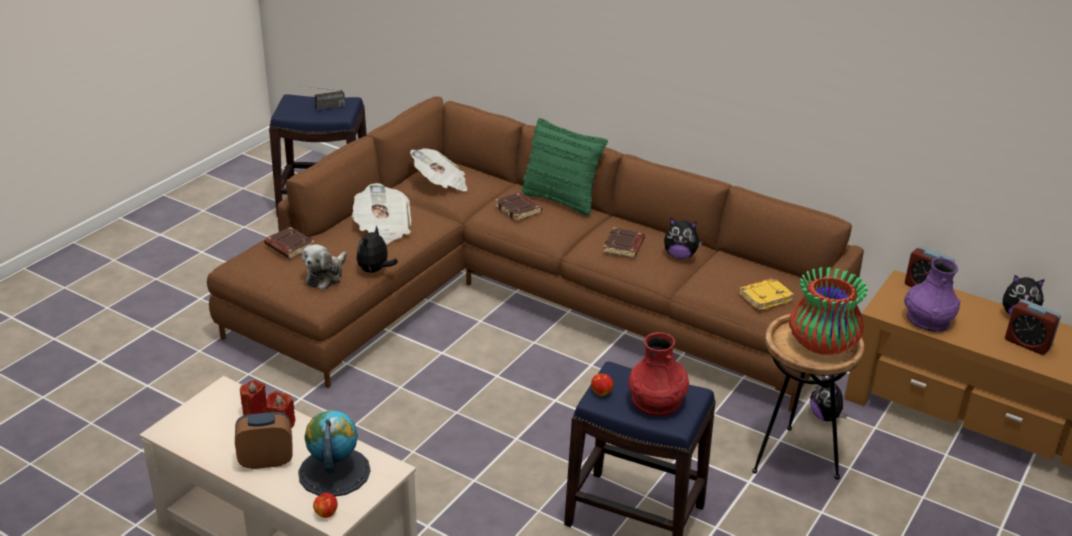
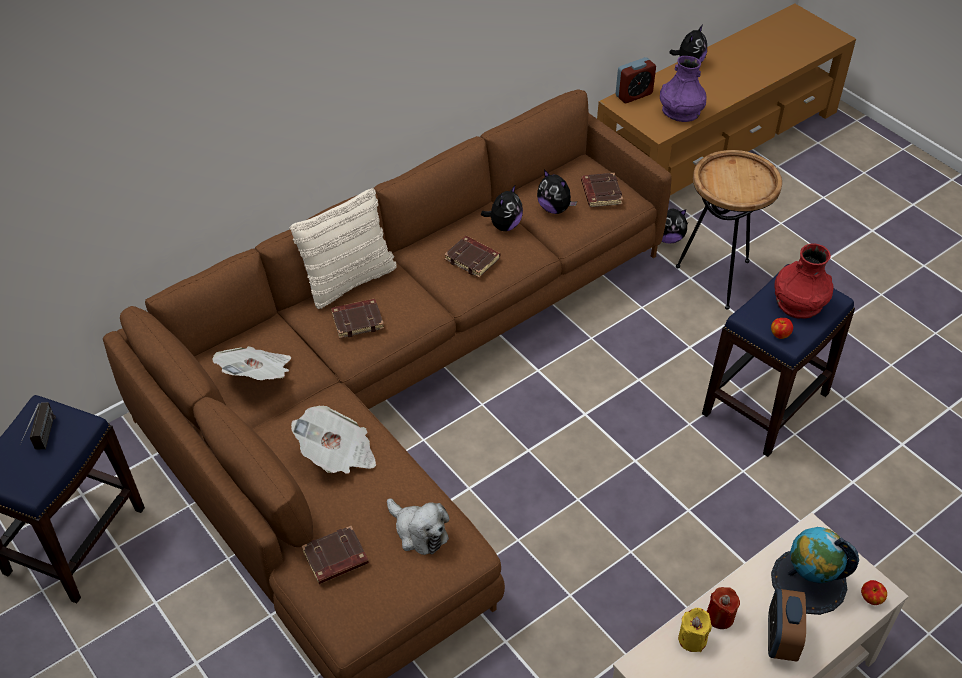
camera: 70 degrees left, 15 degrees up
red candle [240,380,268,416] -> yellow candle [678,608,712,652]
plush toy [357,225,398,273] -> plush toy moved to [537,169,577,214]
green pillow [522,118,608,215] -> beige pillow [290,188,397,309]
yellow book [739,278,795,311] -> brown book [581,173,623,207]
vase [789,267,868,355] -> none
alarm clock [1005,299,1061,355] -> none

